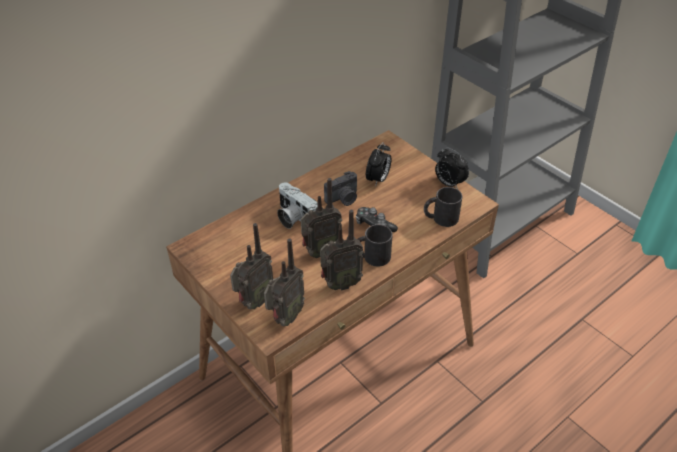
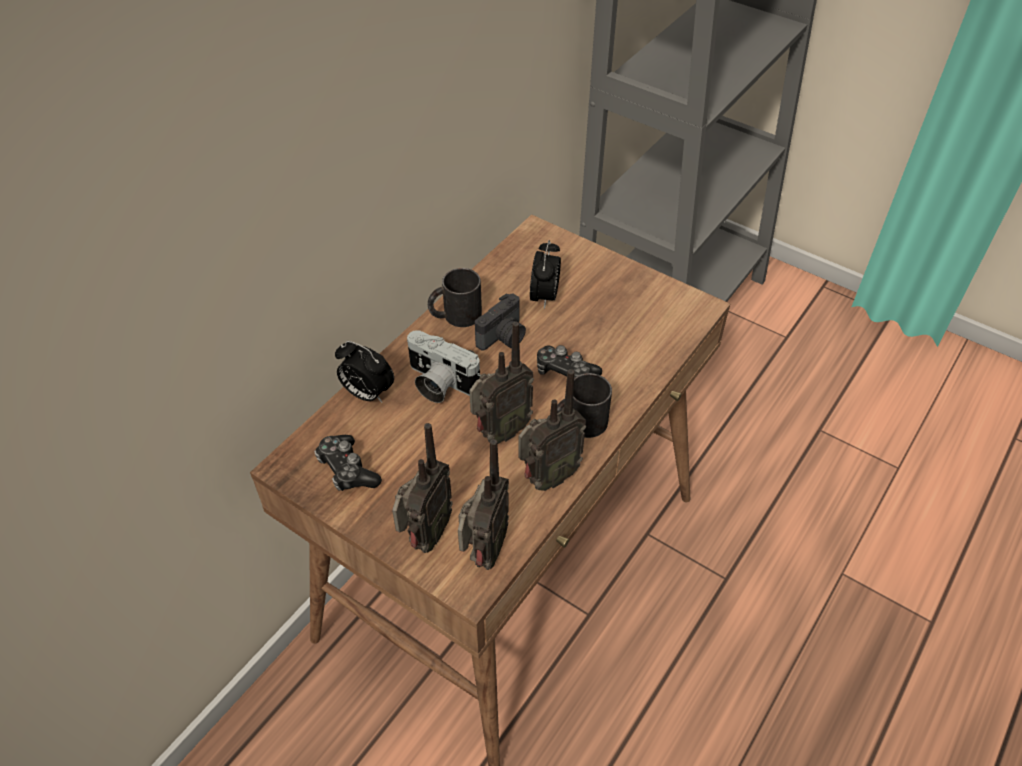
camera: 15 degrees left, 5 degrees up
black mug [424,187,462,227] -> black mug moved to [428,268,482,327]
alarm clock [435,147,469,189] -> alarm clock moved to [335,341,394,402]
none -> game controller [314,435,382,491]

